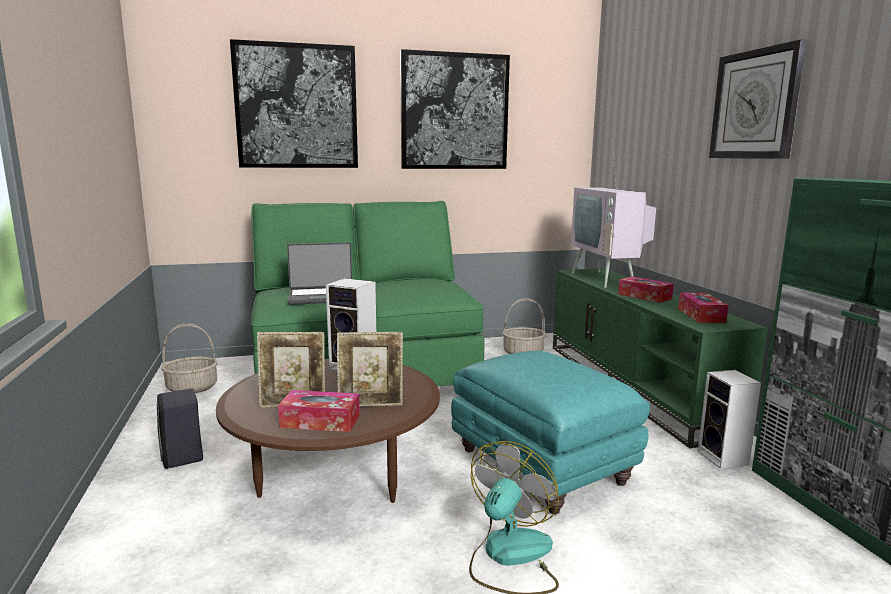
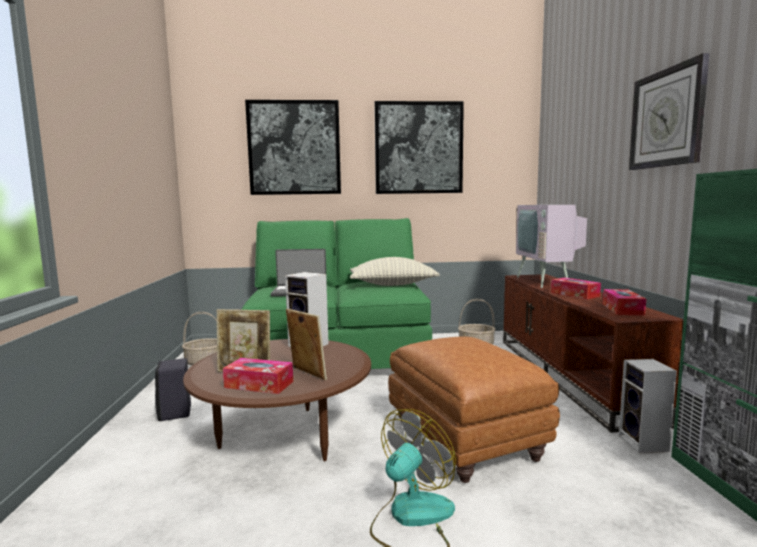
camera: 10 degrees right, 5 degrees down
picture frame [337,332,403,407] -> picture frame turned 135 degrees counterclockwise [286,309,327,380]
turquoise ottoman [451,351,650,514] -> brown ottoman [388,336,560,483]
green tv stand [553,268,768,448] -> brown tv stand [503,274,684,433]
none -> pillow [350,257,440,286]

